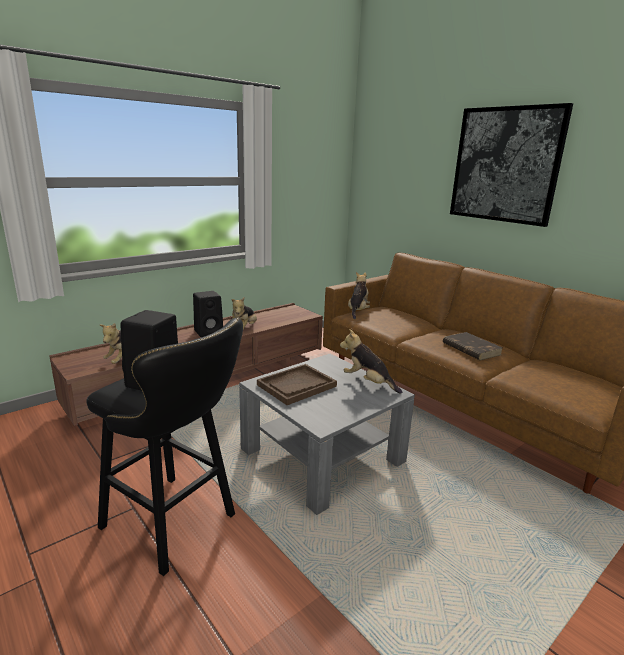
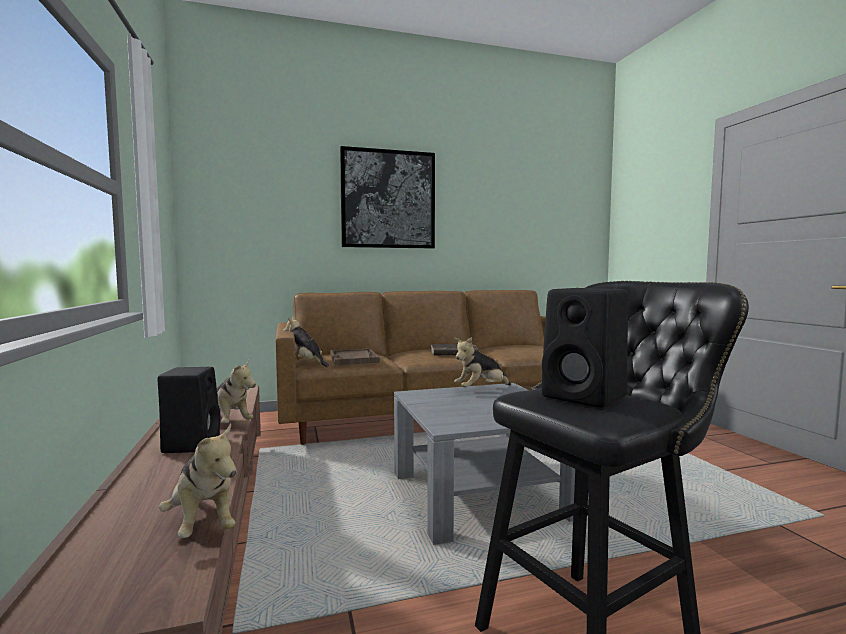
camera: 65 degrees left, 15 degrees down
brown tray [257,364,337,405] -> brown tray moved to [330,348,380,365]

